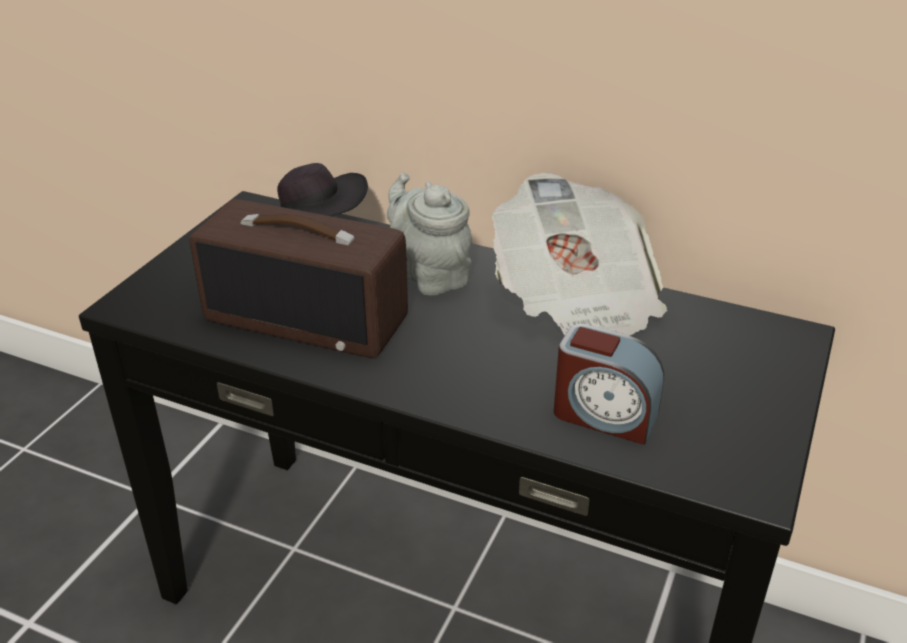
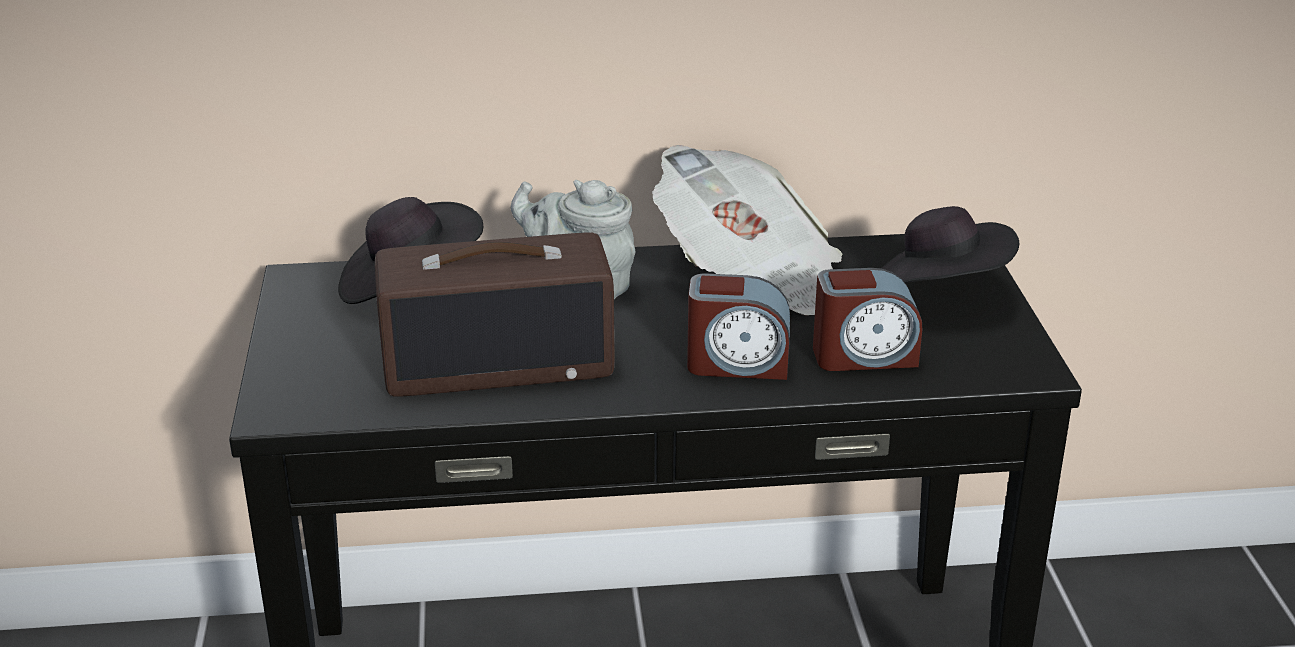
camera: 30 degrees left, 5 degrees down
none -> alarm clock [687,274,790,380]
none -> black hat [882,206,1019,284]

